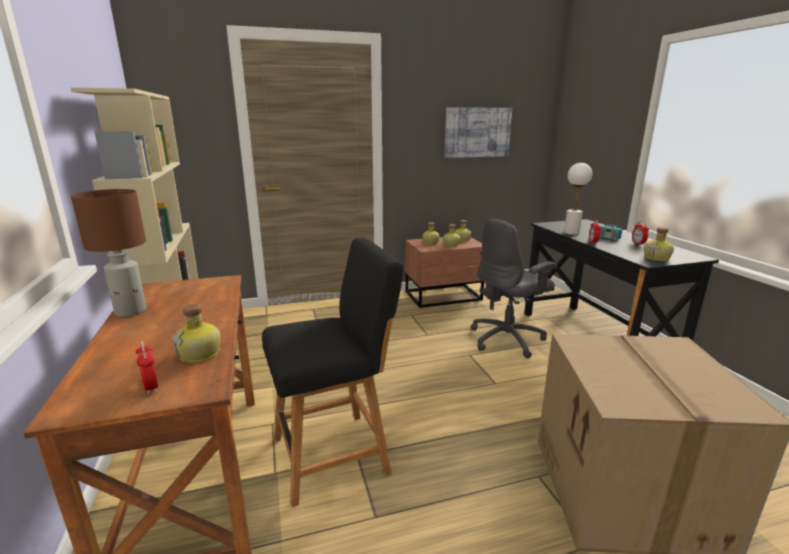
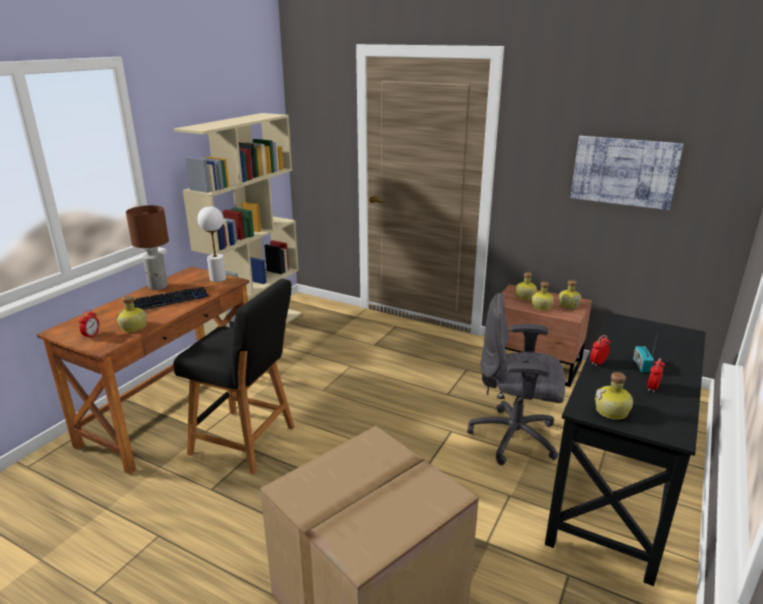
camera: 45 degrees right, 5 degrees up
white table lamp [564,163,592,235] -> white table lamp moved to [198,206,226,282]
none -> keyboard [133,287,209,310]

